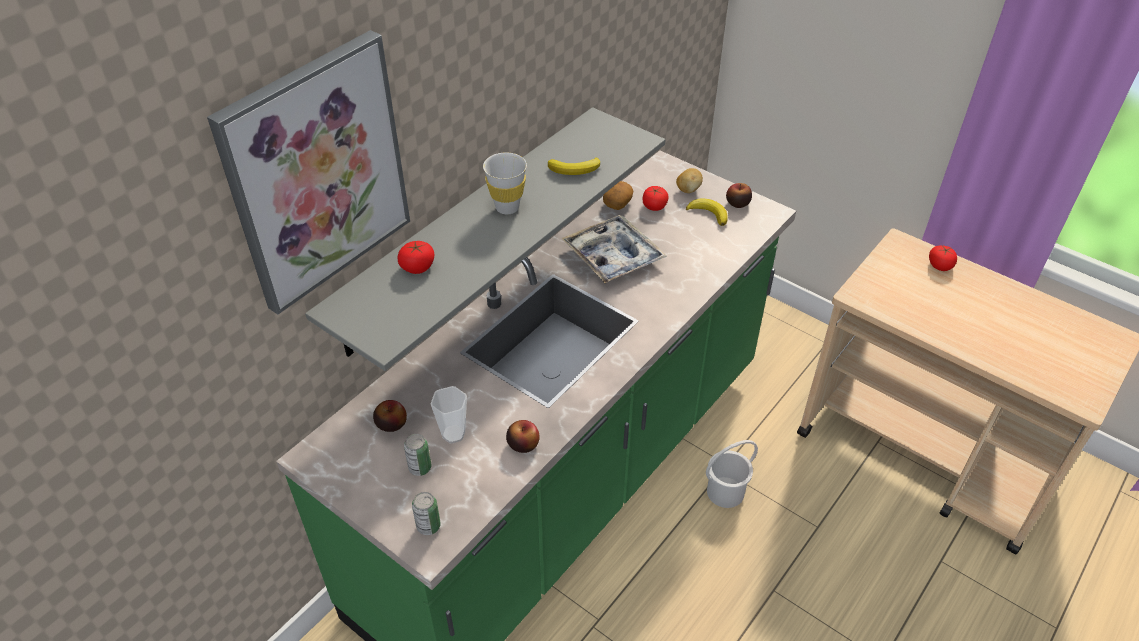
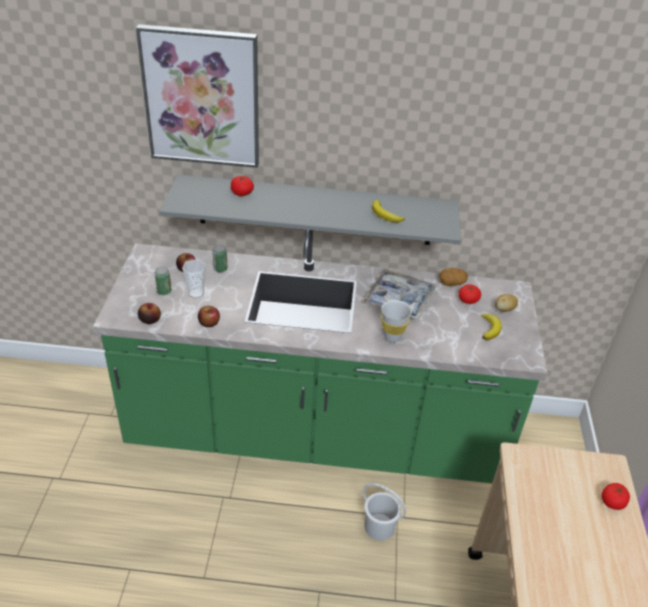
camera: 55 degrees right, 5 degrees down
can [412,492,441,535] -> can moved to [213,245,228,272]
white cup [483,153,527,214] -> white cup moved to [381,300,412,342]
apple [726,183,752,208] -> apple moved to [138,303,161,324]

